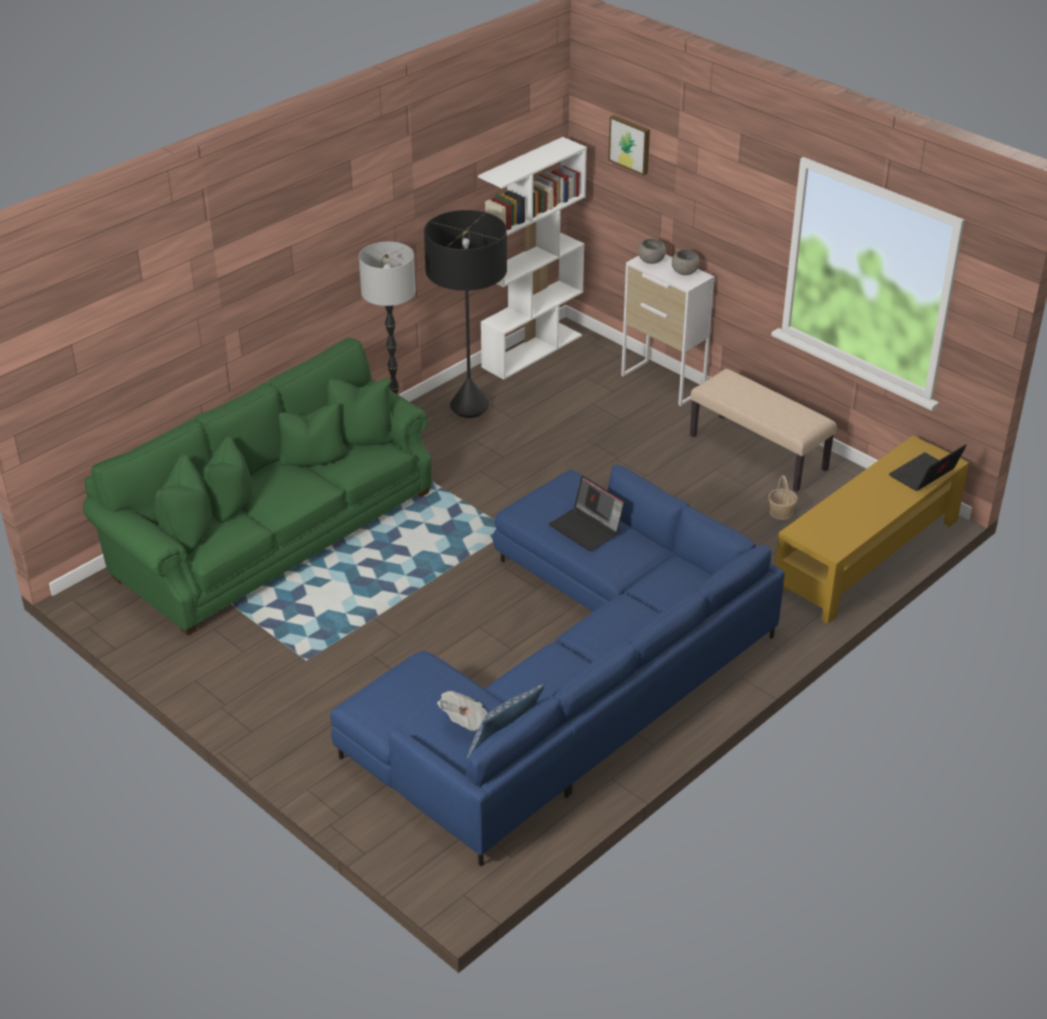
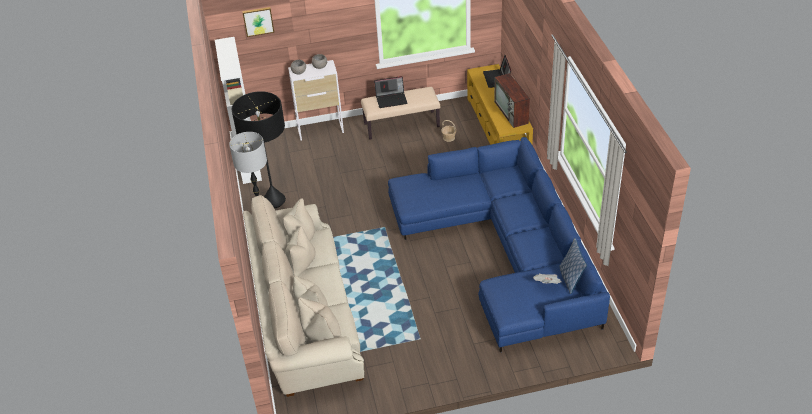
camera: 55 degrees left, 5 degrees up
green sofa [83,338,432,636] -> beige sofa [243,195,365,397]
laptop [549,476,625,551] -> laptop moved to [374,76,407,108]
none -> television [494,73,530,128]

